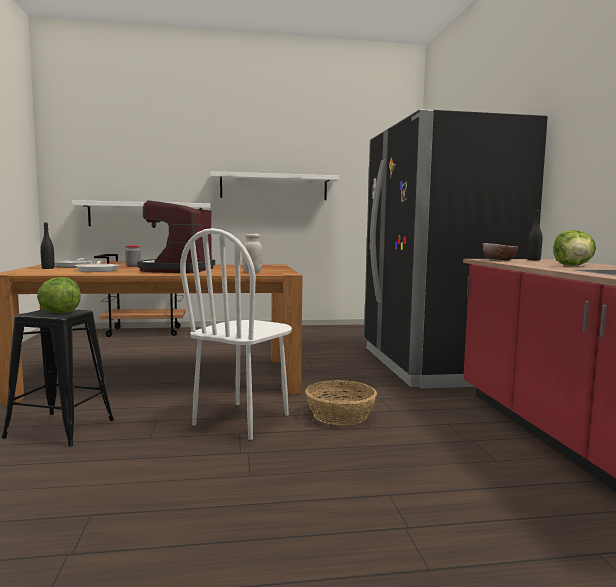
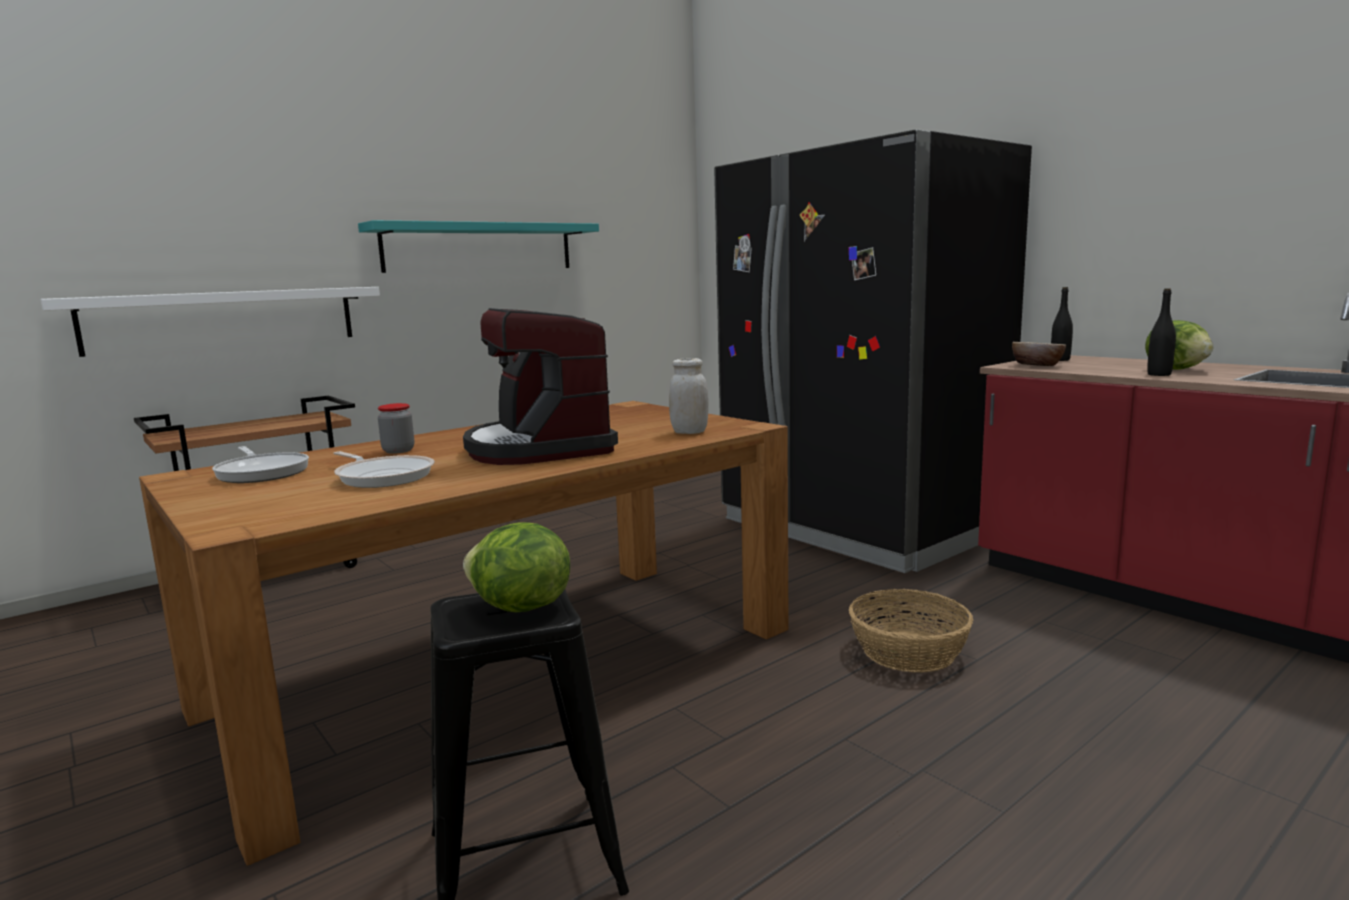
camera: 30 degrees left, 5 degrees up
black bottle [40,223,54,269] -> black bottle moved to [1147,288,1176,376]
white chair [180,228,292,440] -> none
white shelf [210,171,339,200] -> turquoise shelf [358,220,599,273]

